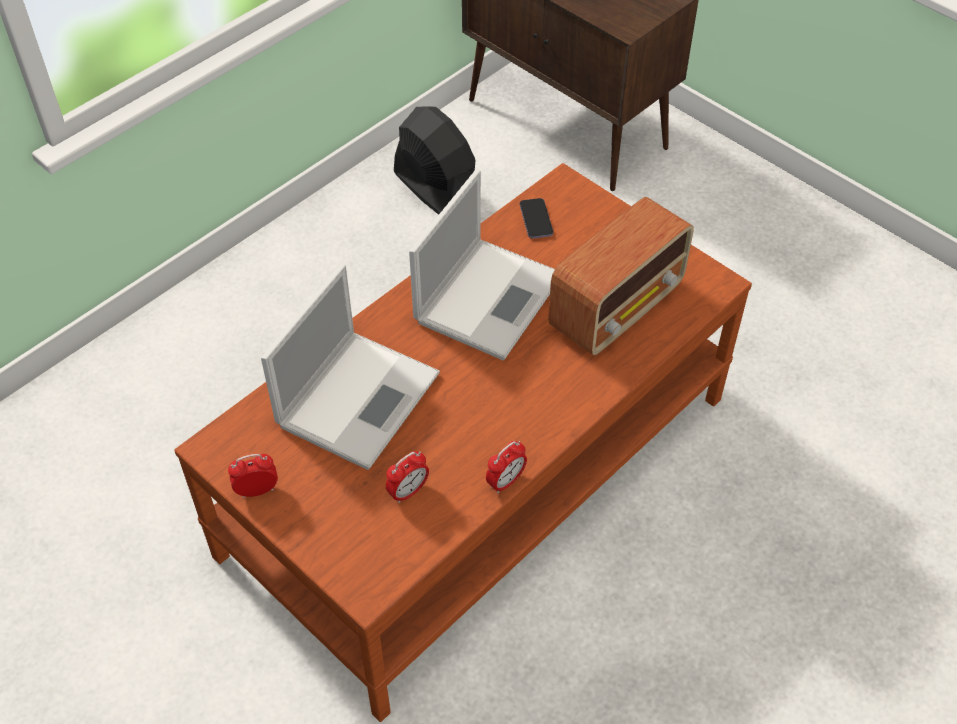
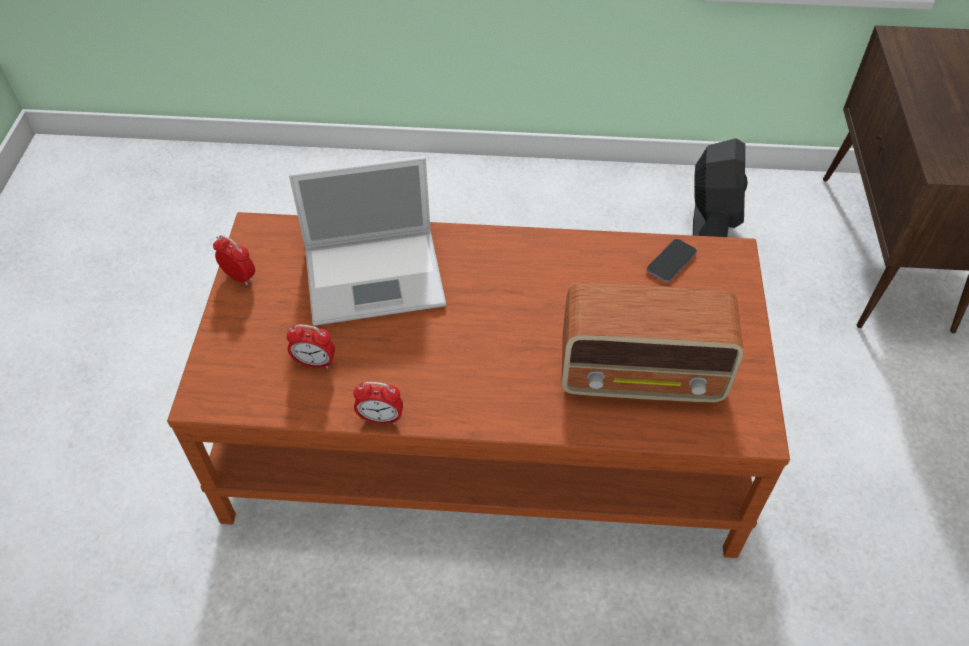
camera: 50 degrees right, 0 degrees up
laptop [409,170,555,360] -> none

